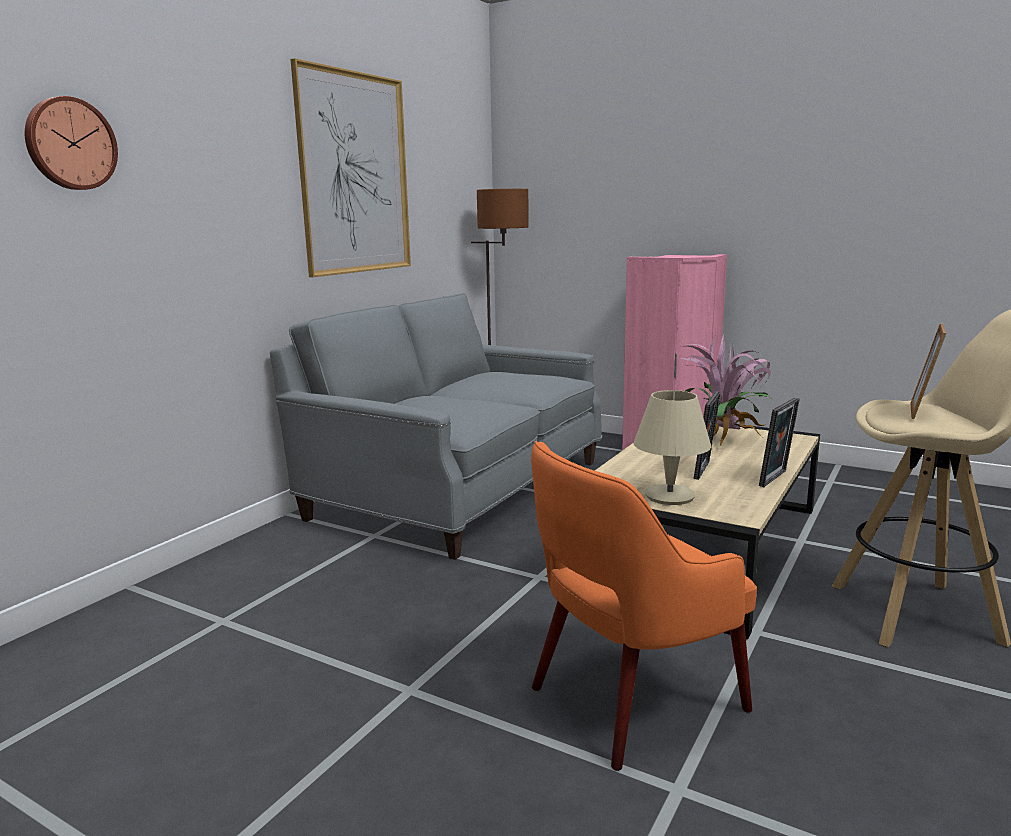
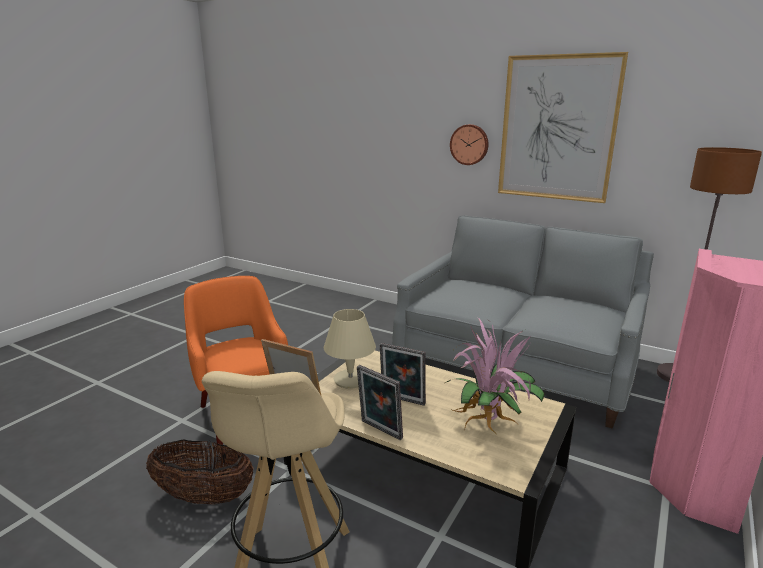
camera: 90 degrees right, 5 degrees up
wall clock [25,96,118,190] -> wall clock moved to [450,124,488,165]
none -> basket [146,440,254,505]

